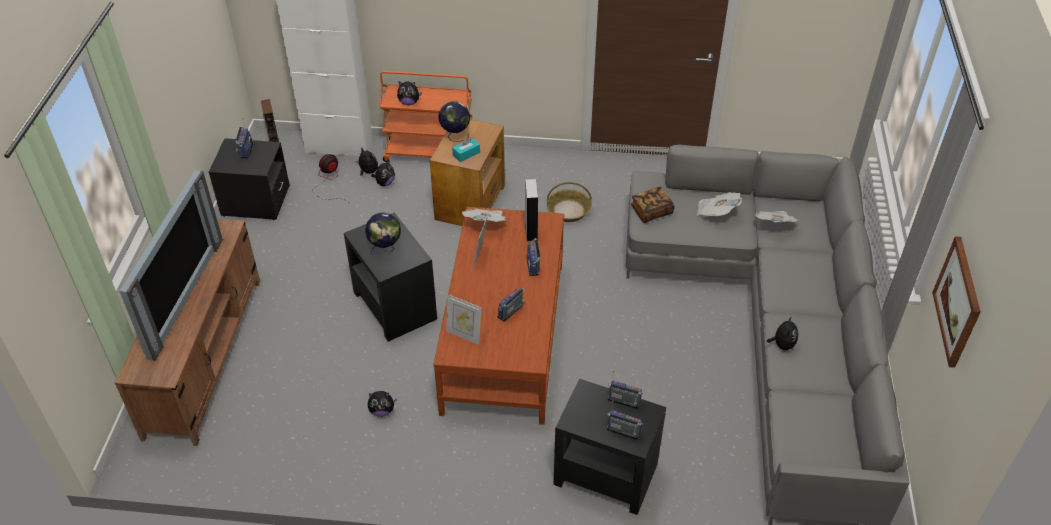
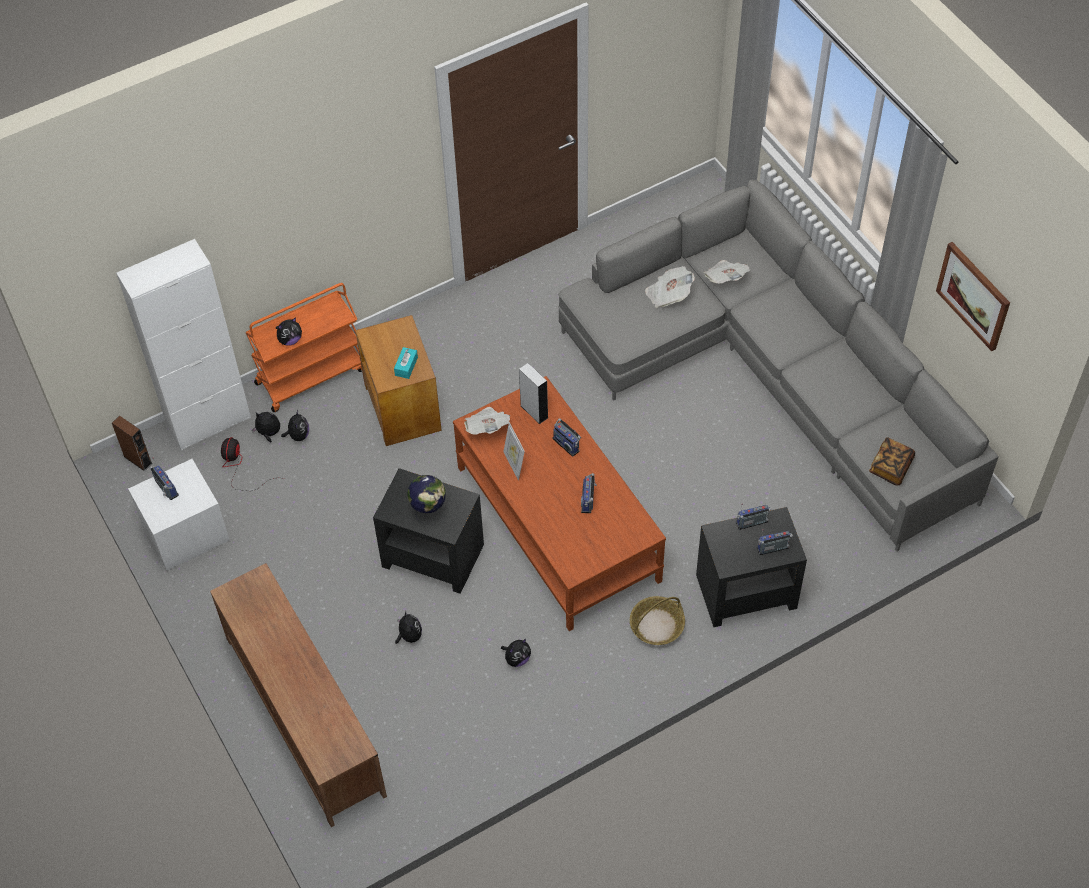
camera: 35 degrees left, 10 degrees up
television [119,170,223,361] -> none
black nightstand [209,138,290,220] -> white nightstand [128,459,230,571]
globe [439,101,470,142] -> none
picture frame [446,294,482,345] -> none
basket [547,182,592,222] -> basket moved to [630,596,685,645]
book [631,187,675,223] -> book moved to [869,437,915,486]
plush toy [767,316,798,350] -> plush toy moved to [395,611,422,644]

